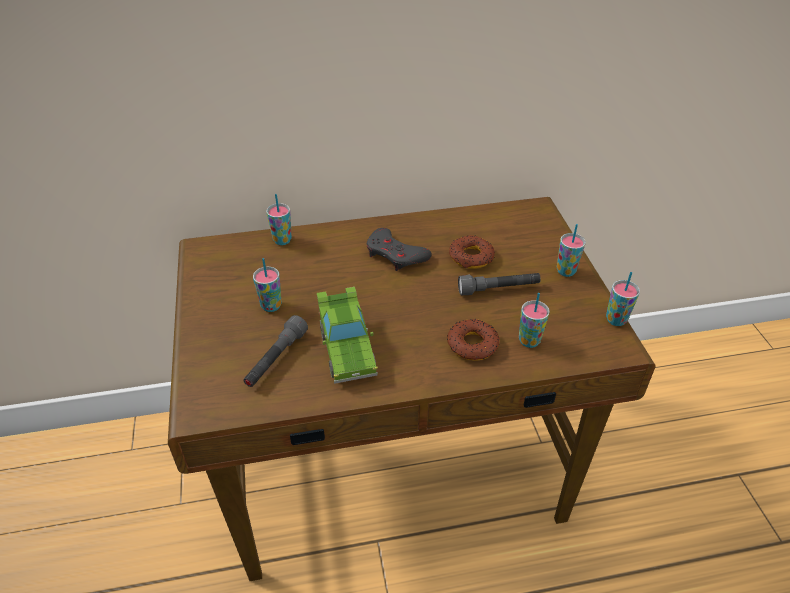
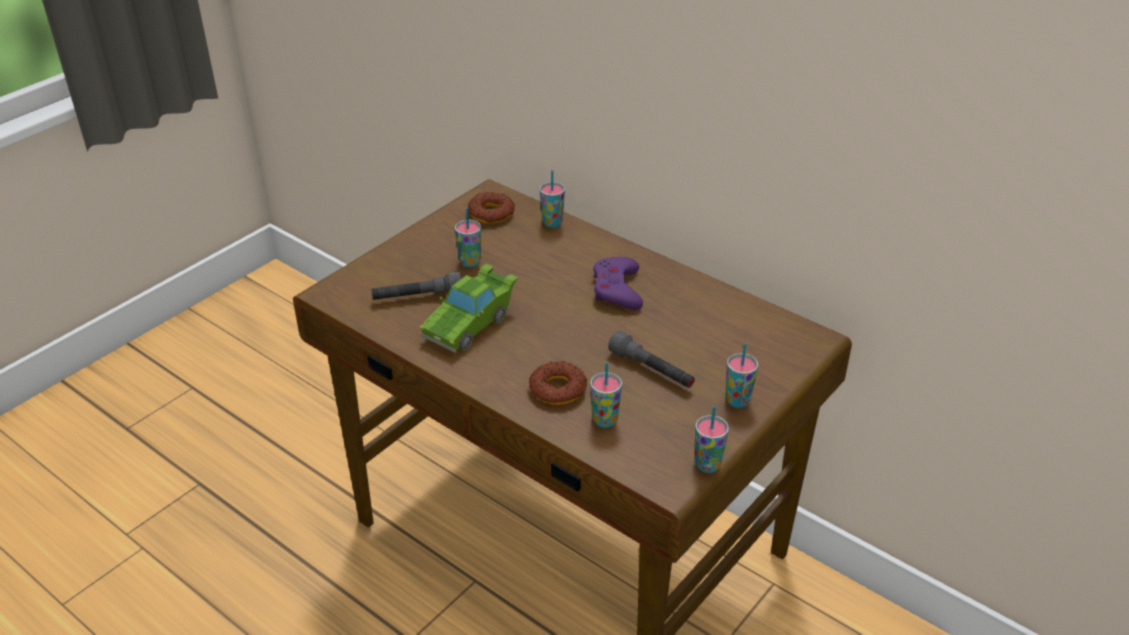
camera: 50 degrees right, 5 degrees down
grey game controller [367,228,432,271] -> purple game controller [593,257,643,310]
donut [449,235,495,269] -> donut moved to [468,192,515,224]

